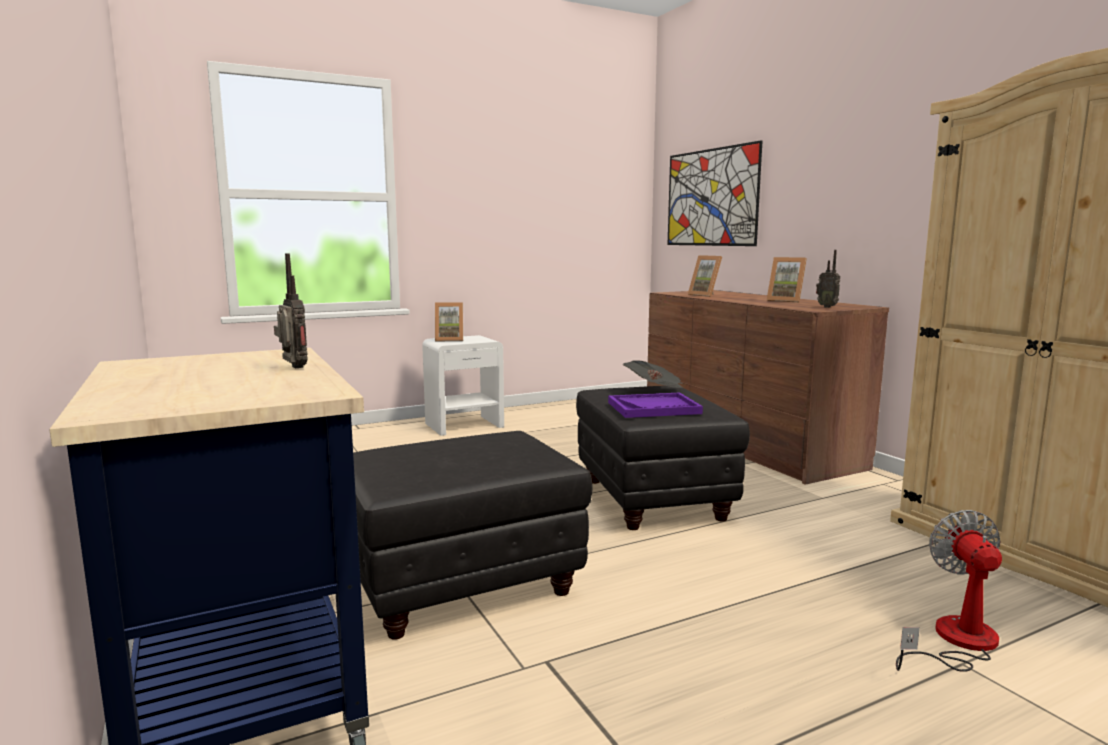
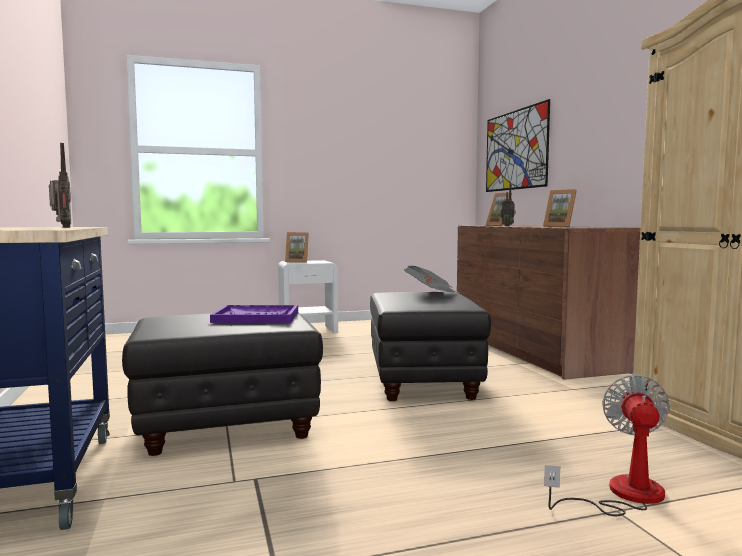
camera: 10 degrees right, 5 degrees down
purple tray [608,393,703,418] -> purple tray moved to [210,305,298,323]
radio [816,250,840,308] -> radio moved to [500,184,516,226]

